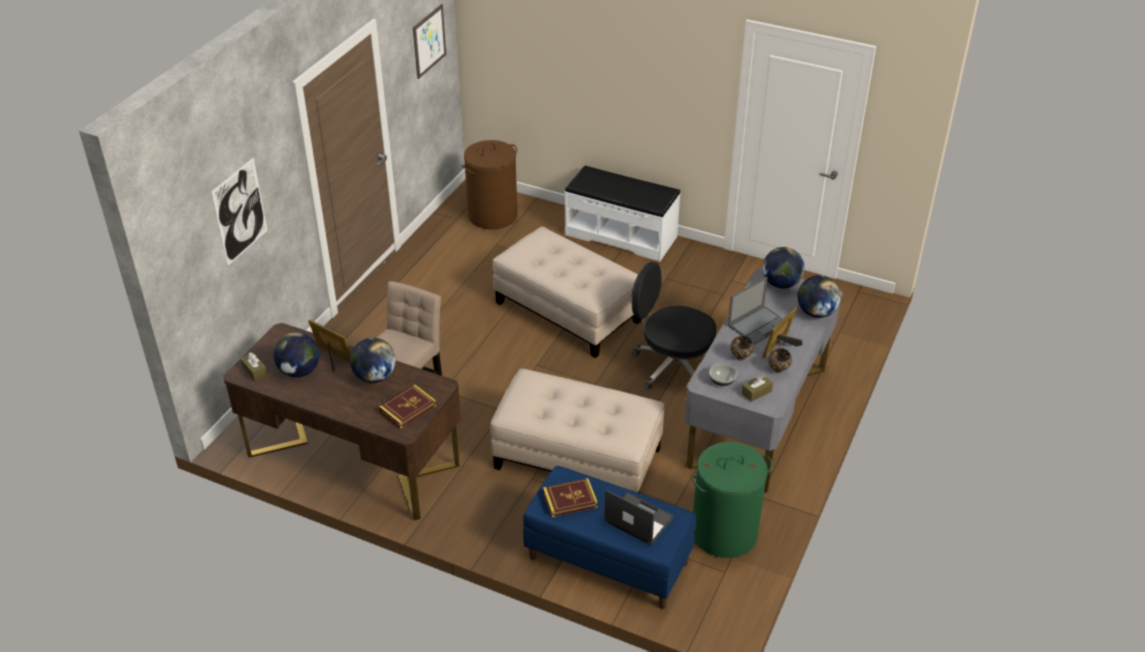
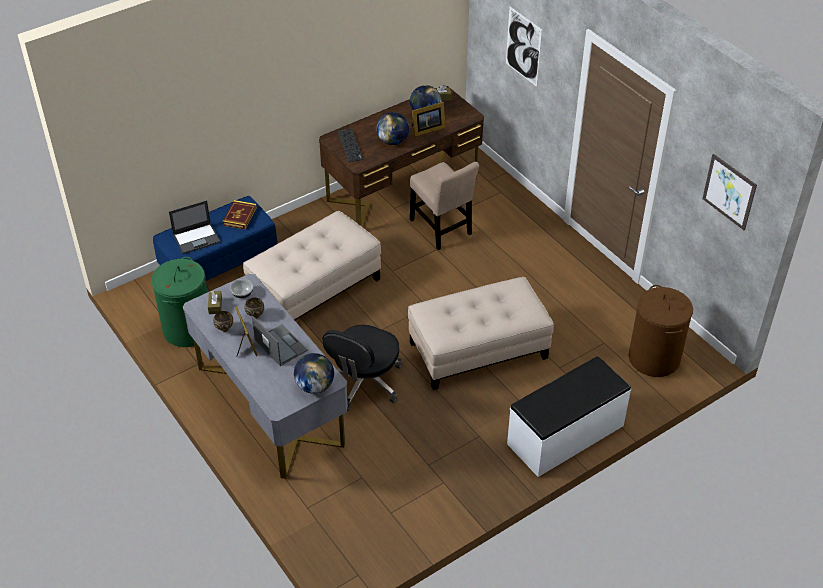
camera: 120 degrees right, 5 degrees up
book [379,385,436,429] -> keyboard [338,128,363,162]
black office chair [631,262,716,390] -> black office chair turned 150 degrees clockwise [322,325,403,411]
laptop [728,277,783,345] -> laptop turned 150 degrees clockwise [252,316,308,366]
globe [797,275,841,318] -> none

